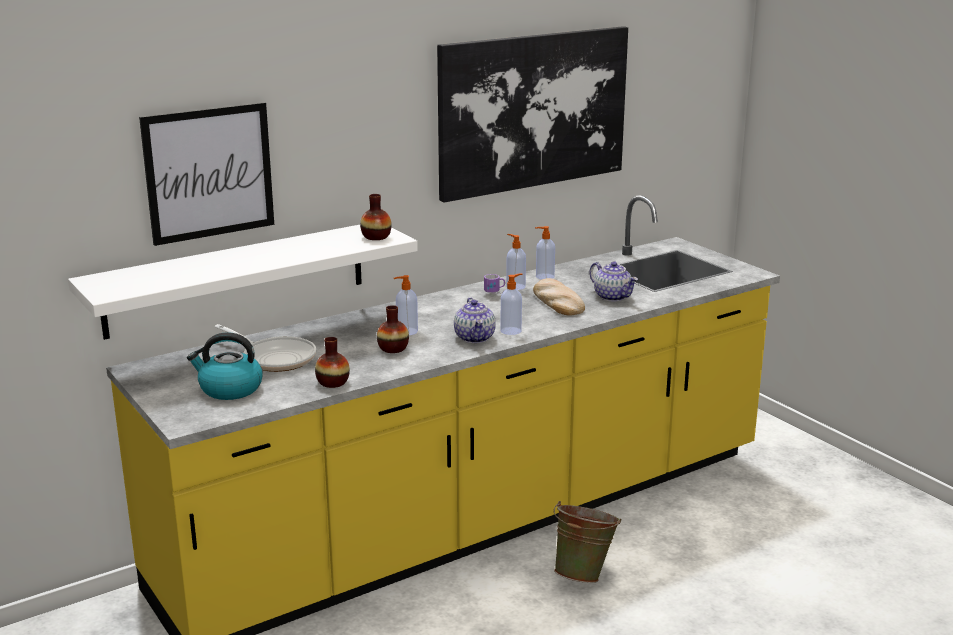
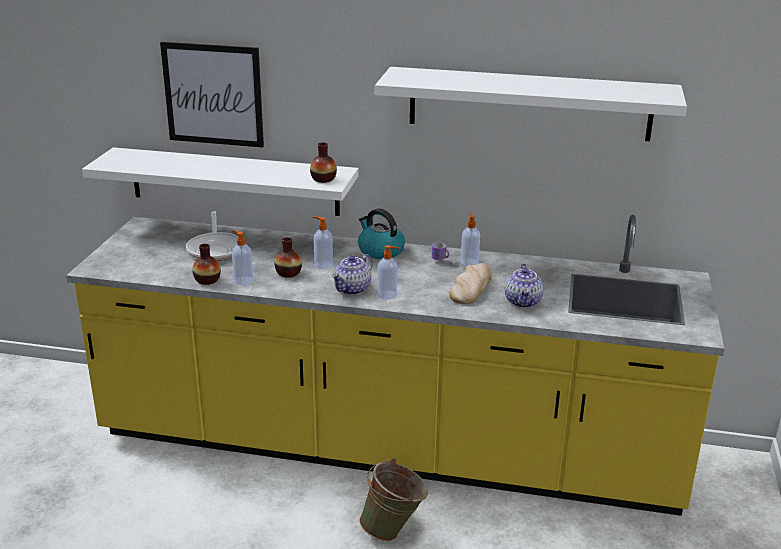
camera: 45 degrees right, 5 degrees up
kettle [187,332,263,400] -> kettle moved to [358,208,405,259]
picture [437,26,628,202] -> white shelf [375,67,687,141]
soap dispenser [535,226,555,279] -> soap dispenser moved to [232,230,253,285]

